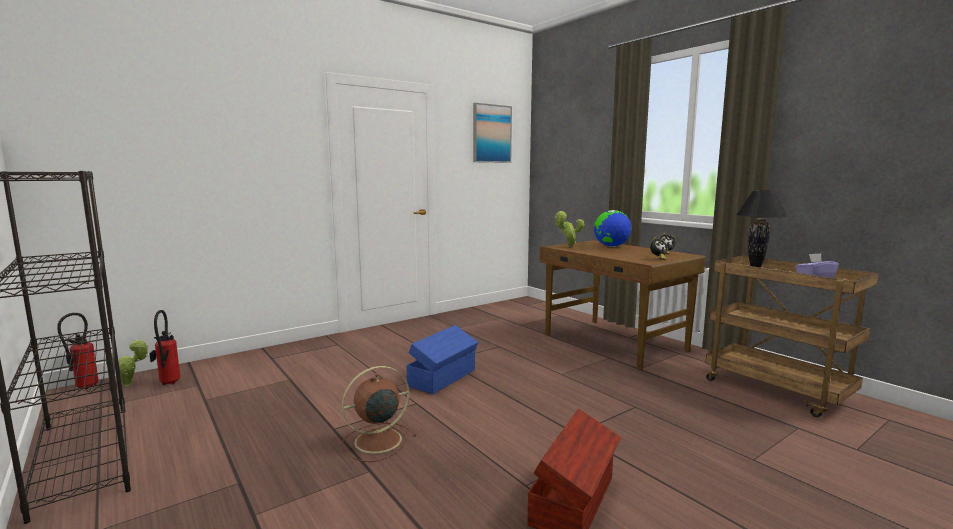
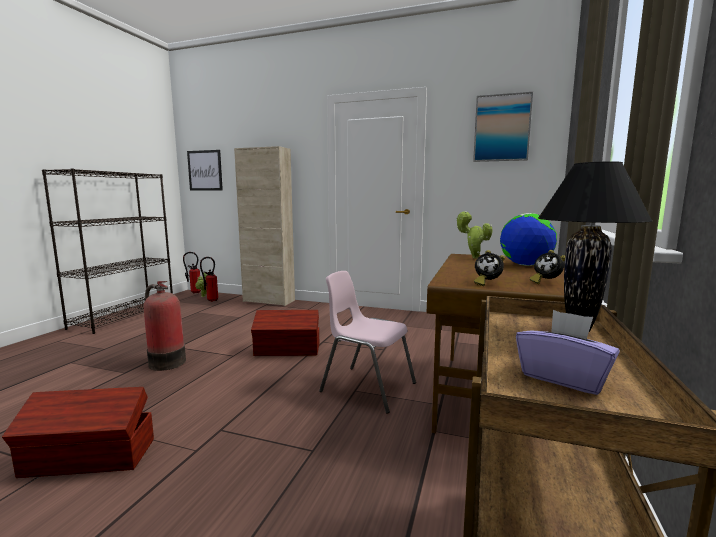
camera: 55 degrees right, 0 degrees up
brown fan [342,366,416,462] -> fire extinguisher [144,281,186,371]
blue storage box [406,325,478,394] -> brown storage box [251,310,319,356]
none -> picture [187,150,223,191]
none -> beige cabinet [234,146,295,306]
none -> pink chair [319,271,416,414]

